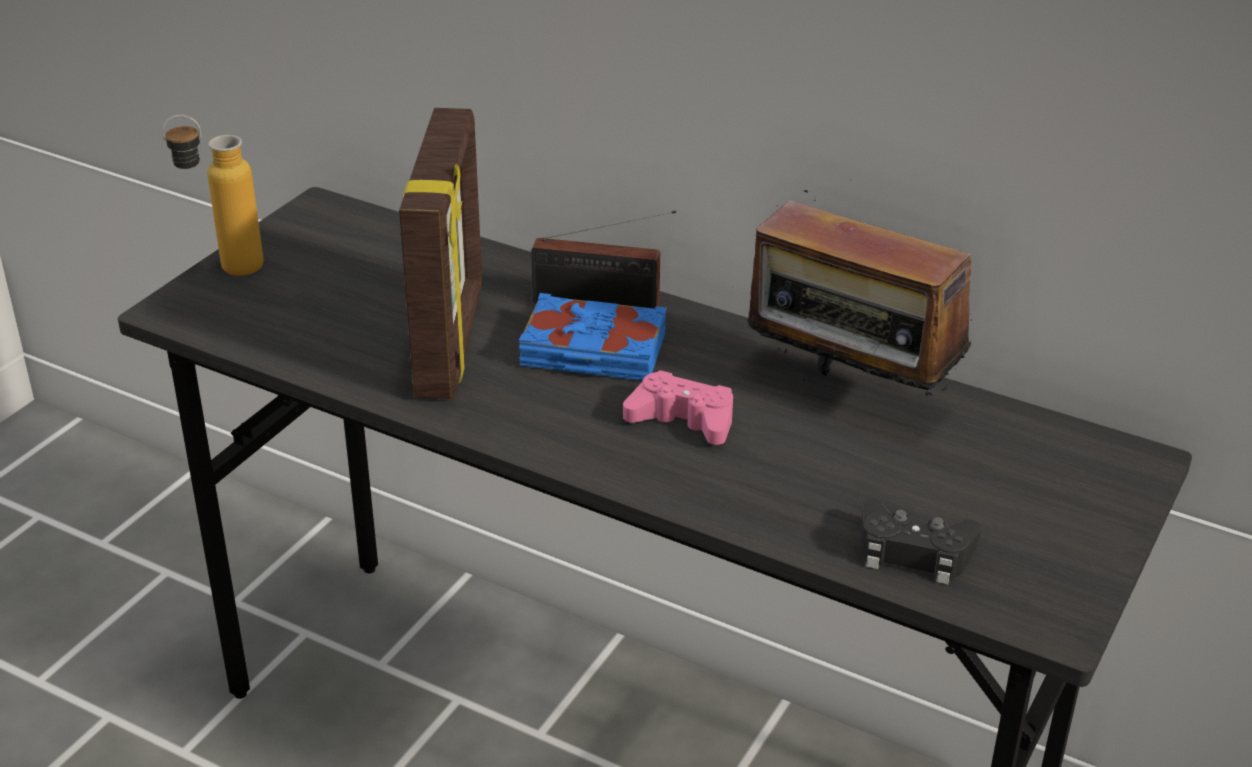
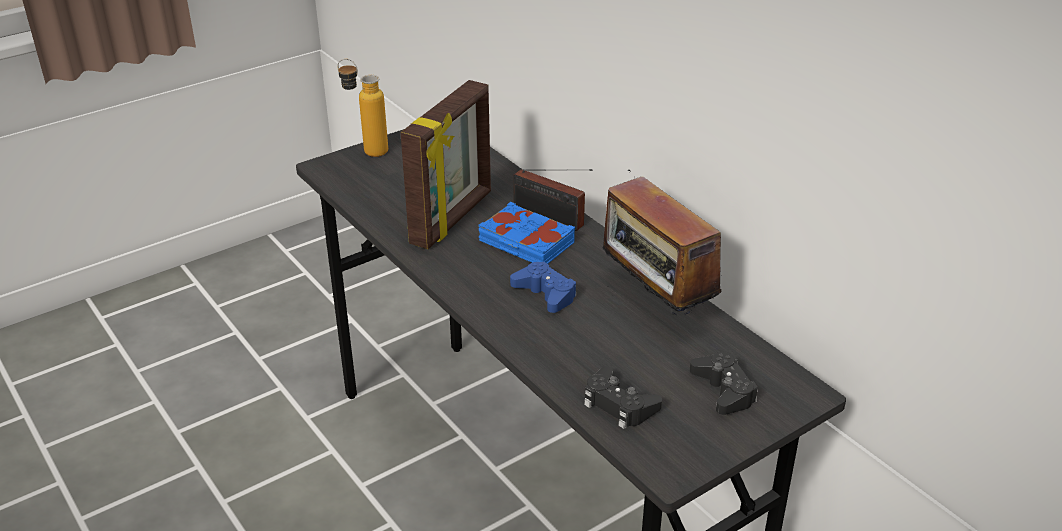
camera: 25 degrees right, 0 degrees up
pink game controller [623,370,733,445] -> blue game controller [510,262,576,313]
none -> black game controller [690,352,758,415]

